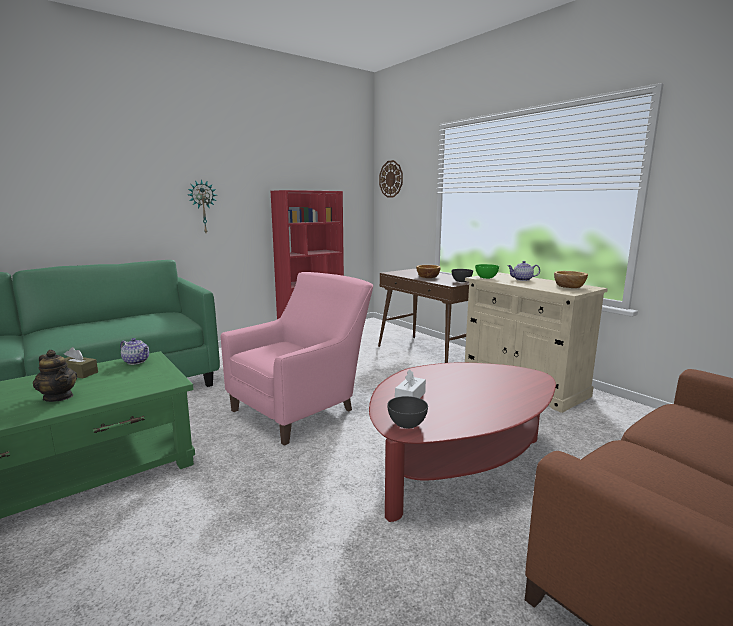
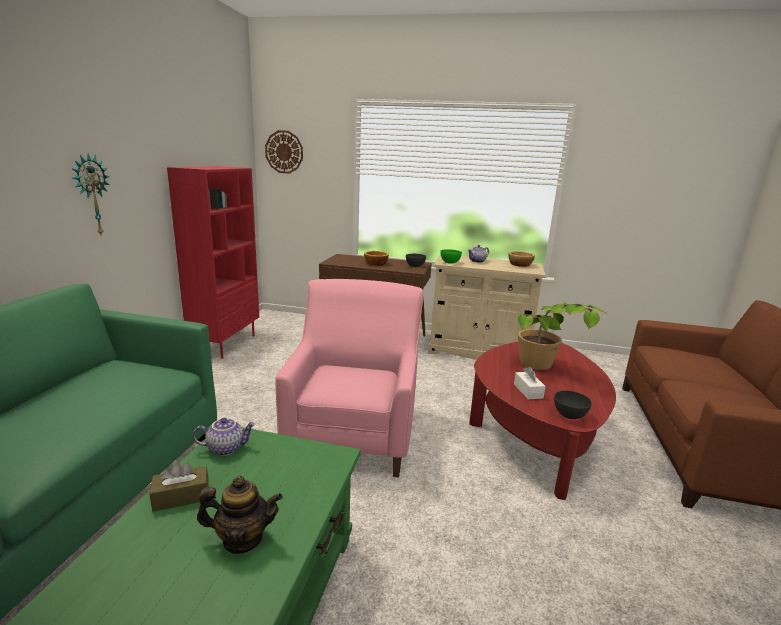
camera: 40 degrees left, 5 degrees up
none -> potted plant [517,302,607,370]

